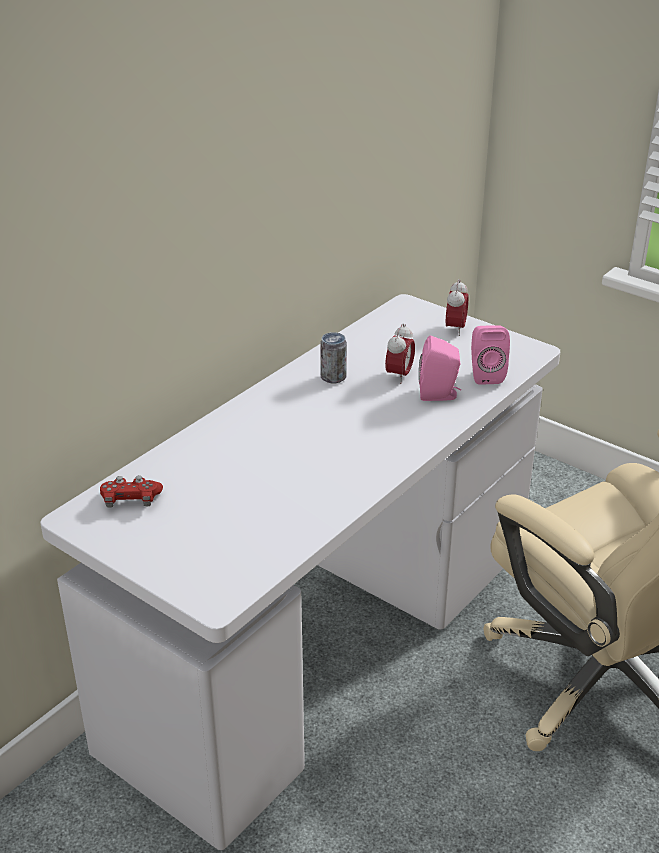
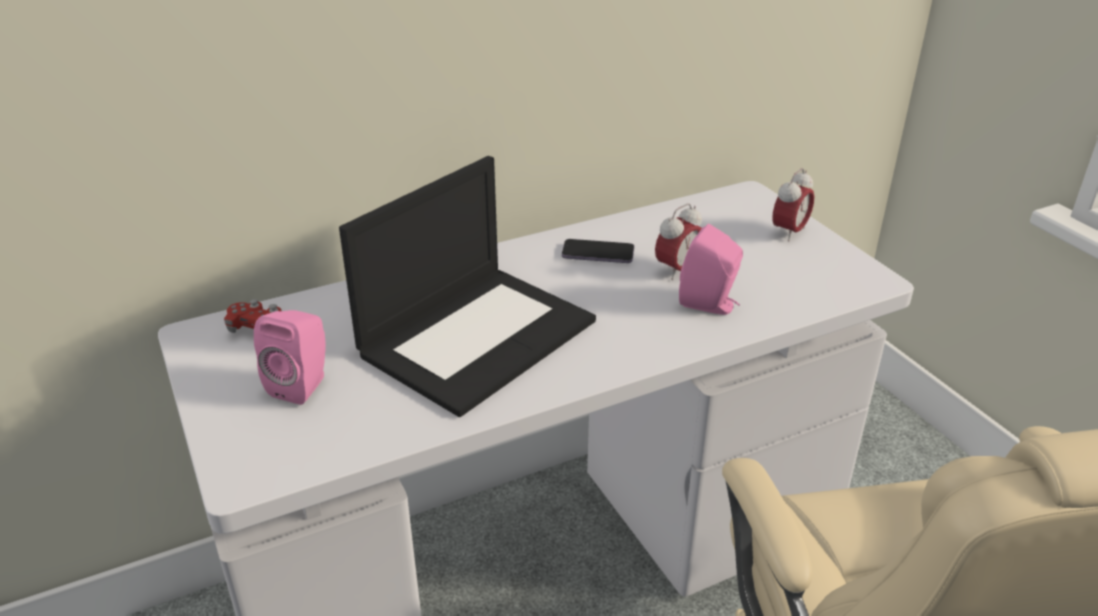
camera: 25 degrees right, 0 degrees up
can [320,332,347,383] -> phone [562,239,634,263]
pink speaker [471,325,510,385] -> pink speaker moved to [254,310,326,405]
none -> laptop [339,156,596,417]

